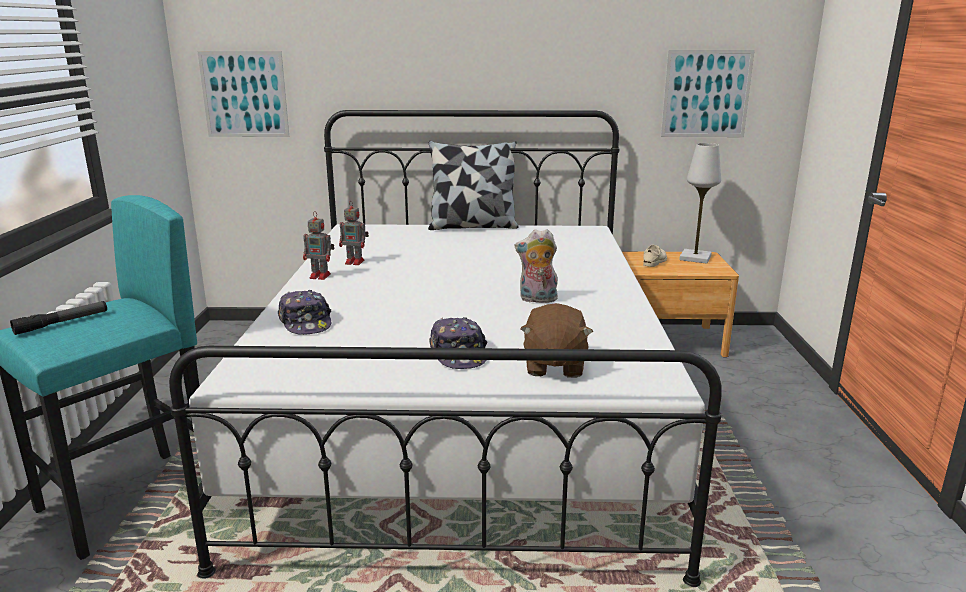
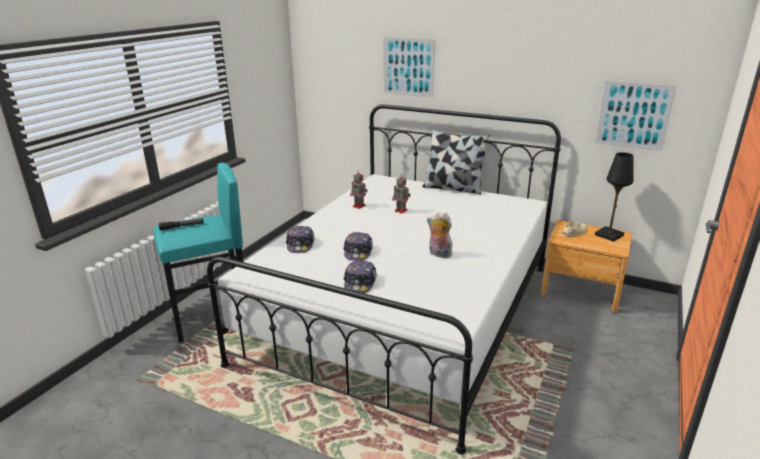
camera: 25 degrees right, 5 degrees up
picture [197,51,289,137] -> picture moved to [383,37,435,97]
toy robot [303,211,335,280] -> toy robot moved to [392,175,410,214]
brown plush toy [520,303,593,378] -> none
white table lamp [679,143,721,264] -> black table lamp [595,152,634,242]
none -> cap [343,232,373,261]

